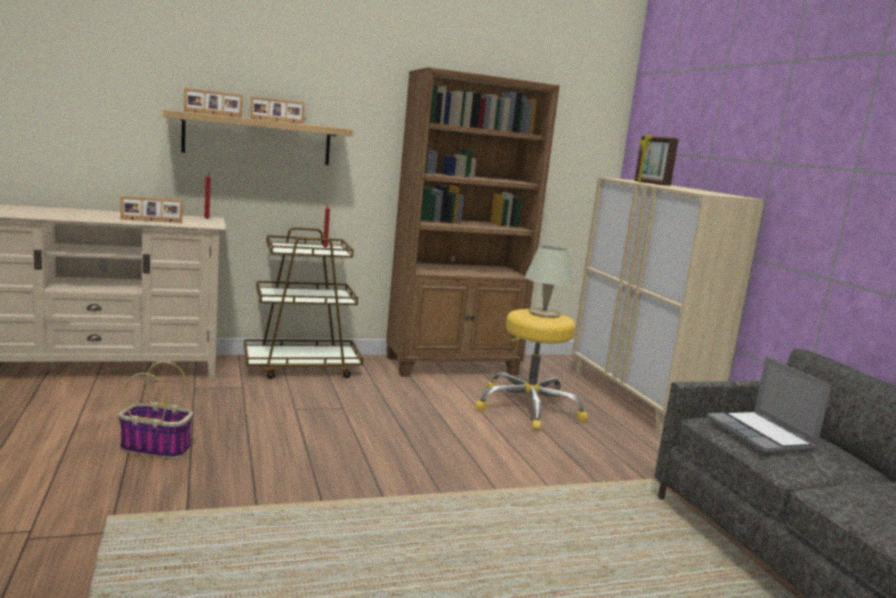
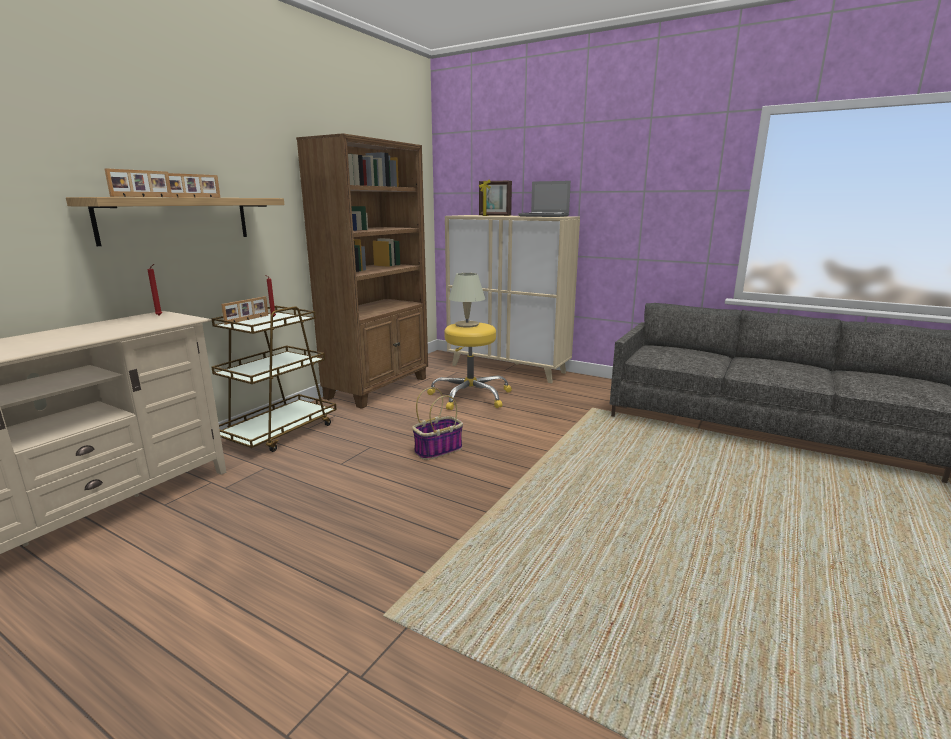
camera: 40 degrees left, 5 degrees up
basket [119,361,193,459] -> basket moved to [412,387,463,460]
picture frame [120,196,183,223] -> picture frame moved to [221,296,268,325]
laptop [707,356,832,453] -> laptop moved to [518,181,571,217]

